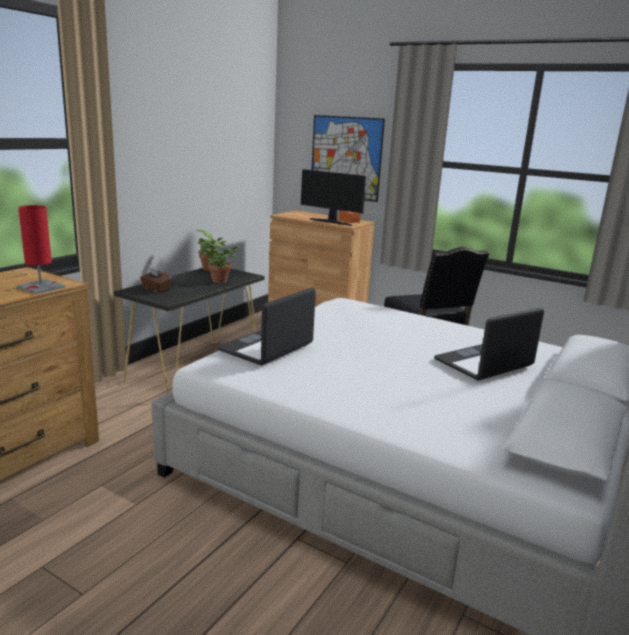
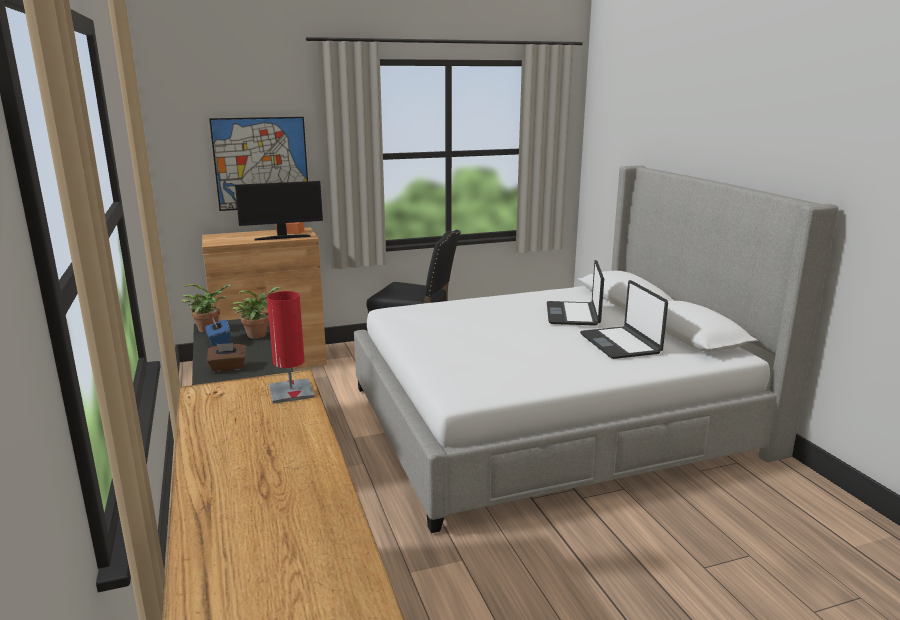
camera: 50 degrees left, 0 degrees up
laptop [218,288,316,365] -> laptop moved to [580,280,668,359]
none -> blue tissue box [205,316,231,346]

